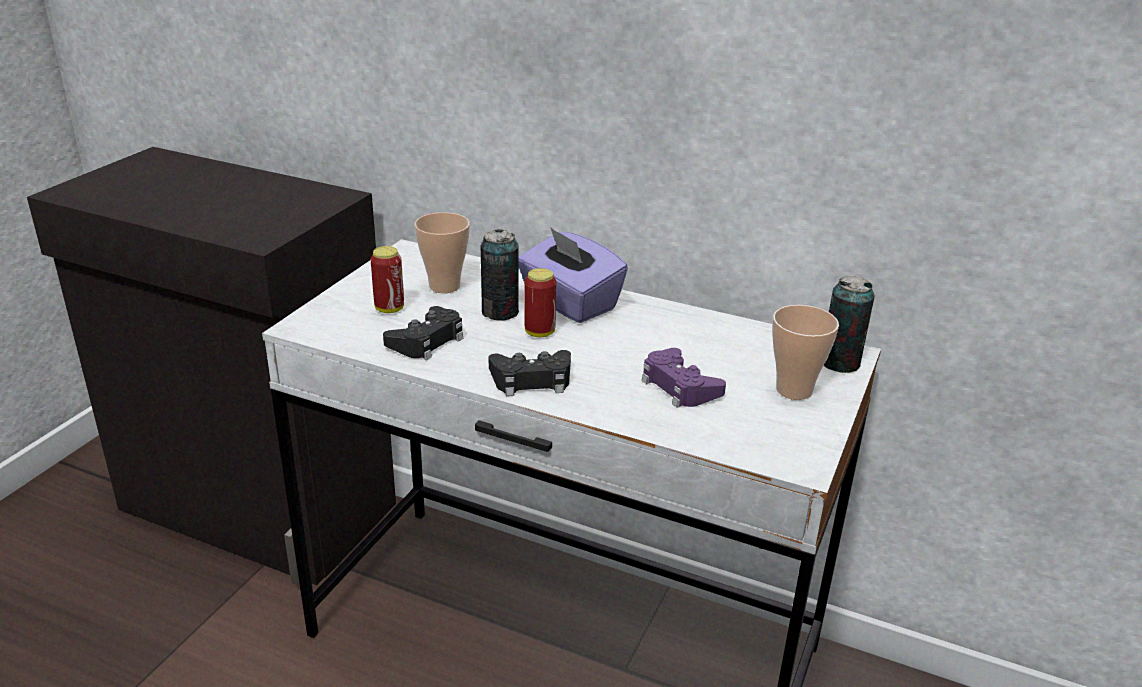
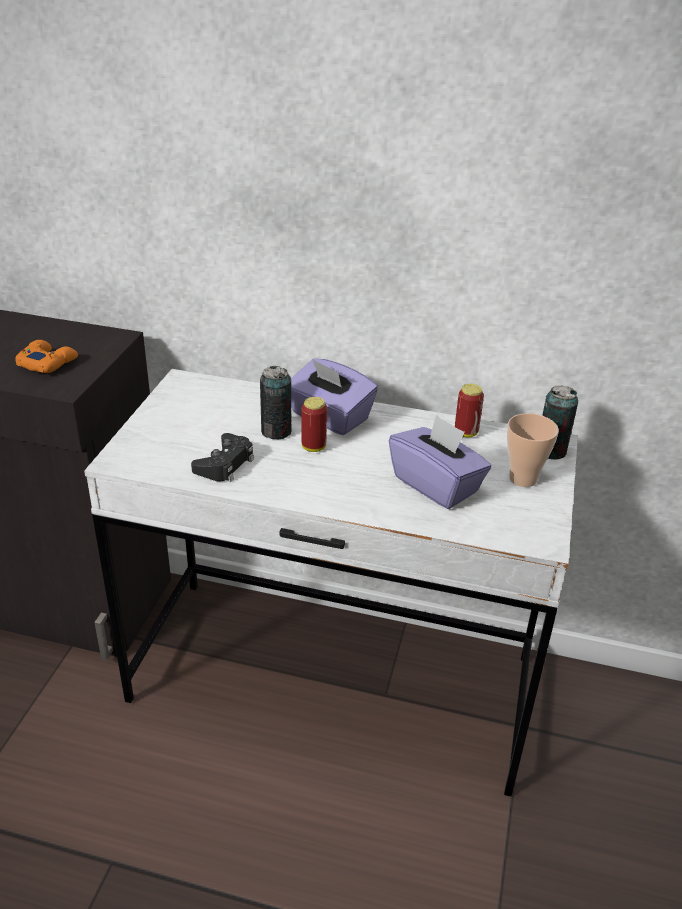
camera: 10 degrees left, 5 degrees up
can [370,246,404,313] -> can moved to [455,384,484,437]
cup [414,212,470,293] -> none
black game controller [489,350,571,396] -> none
purple game controller [642,348,726,408] -> purple tissue box [389,414,491,509]
none -> orange game controller [15,340,78,373]

